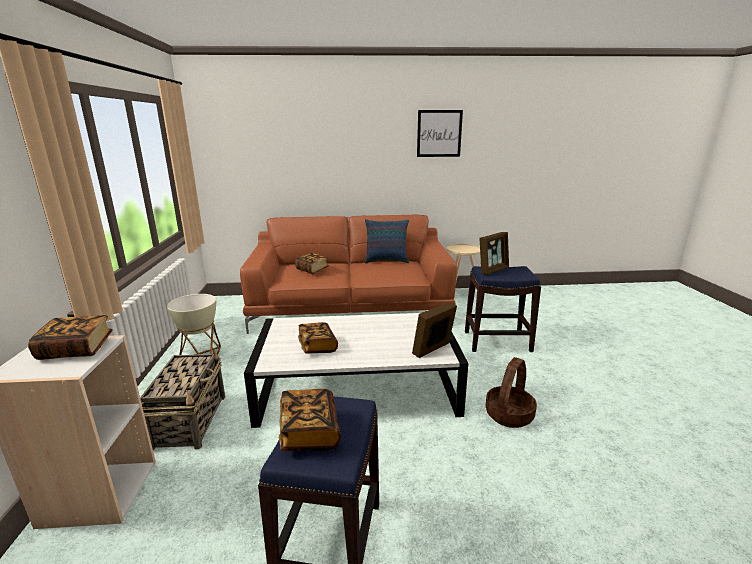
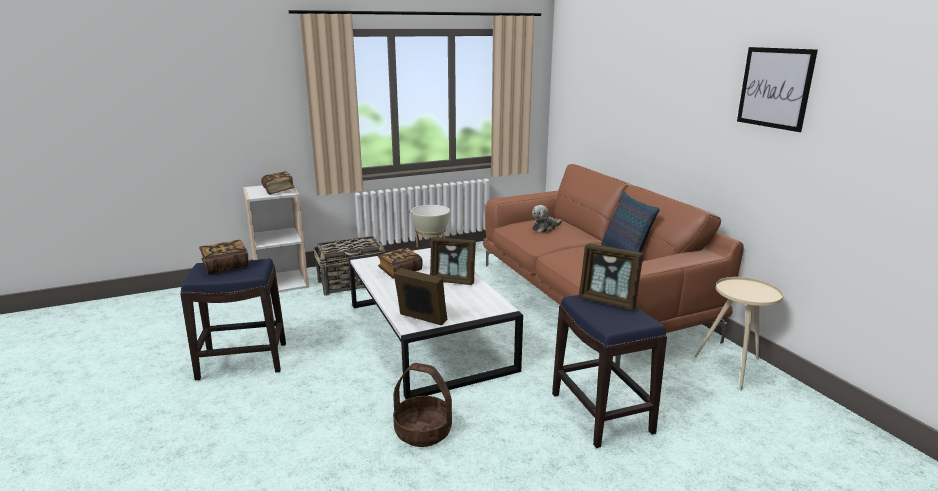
camera: 70 degrees right, 0 degrees up
book [295,253,329,274] -> plush toy [532,205,562,233]
none -> picture frame [430,237,476,285]

